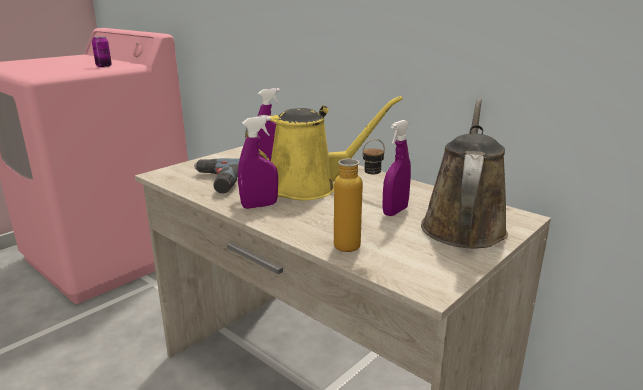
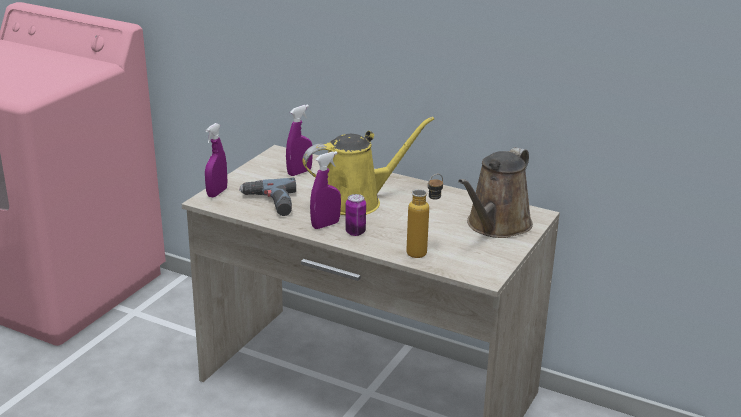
camera: 15 degrees left, 5 degrees up
can [92,36,112,67] -> can moved to [345,194,366,236]
purple spray bottle [383,120,411,216] -> purple spray bottle moved to [205,123,227,197]
brown watering can [421,99,508,248] -> brown watering can turned 150 degrees counterclockwise [458,147,533,238]

